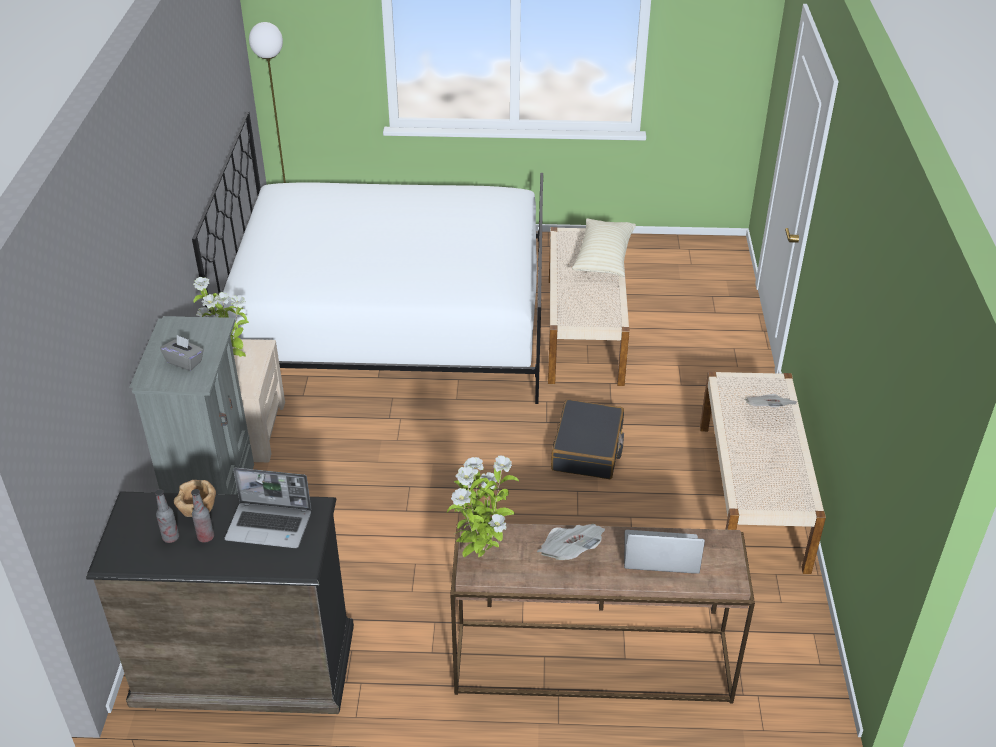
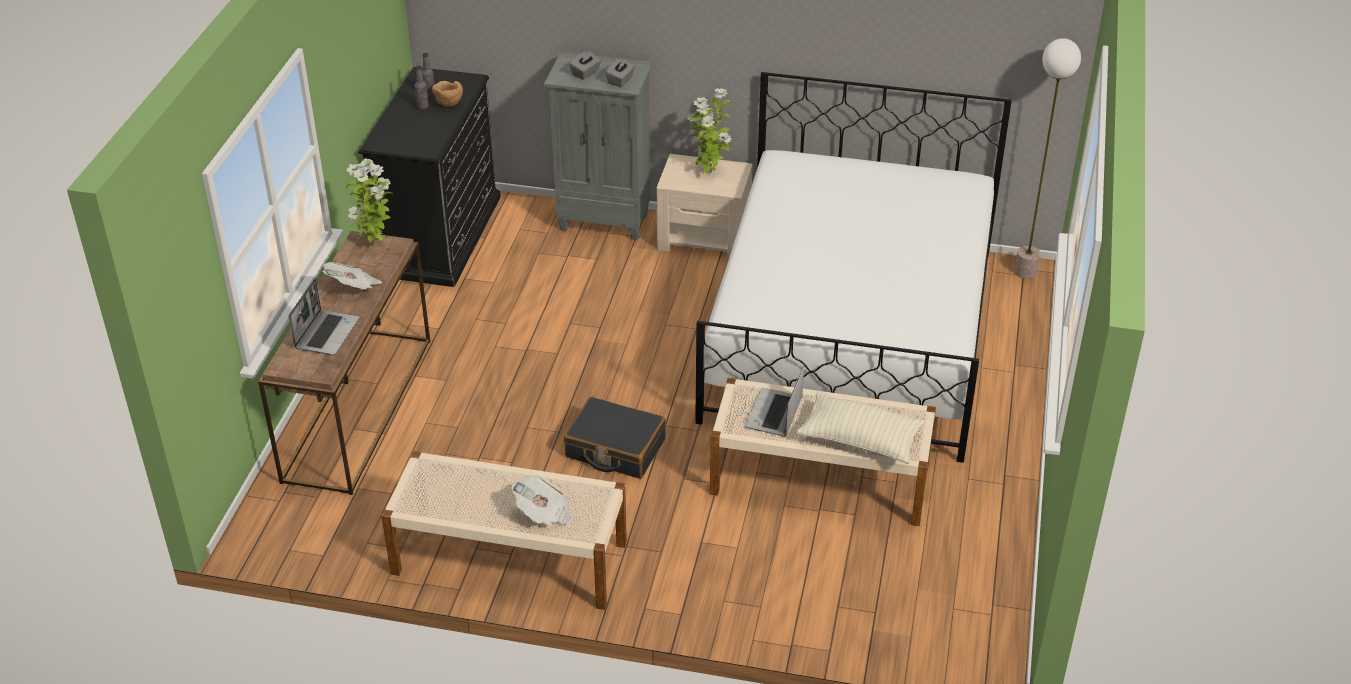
camera: 100 degrees right, 0 degrees up
laptop [225,468,312,548] -> laptop moved to [745,366,804,437]
none -> grey tissue box [606,58,635,87]

